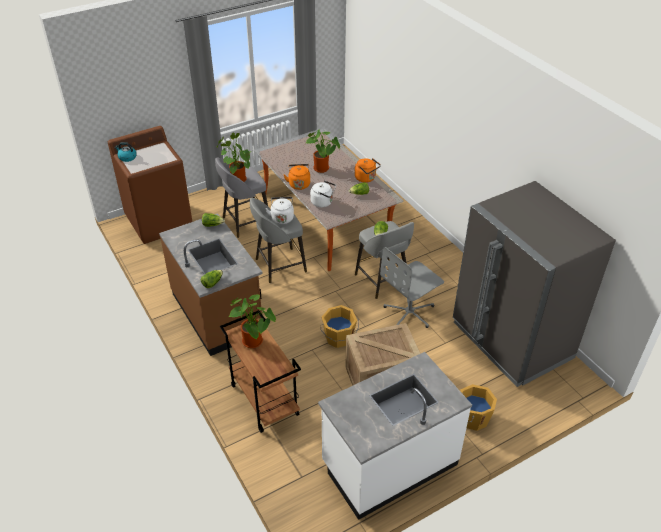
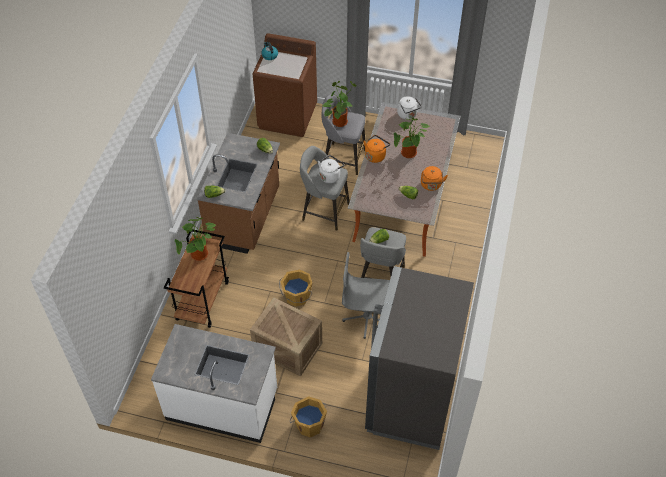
camera: 45 degrees right, 10 degrees up
white kettle [310,181,336,208] -> white kettle moved to [397,96,422,120]

